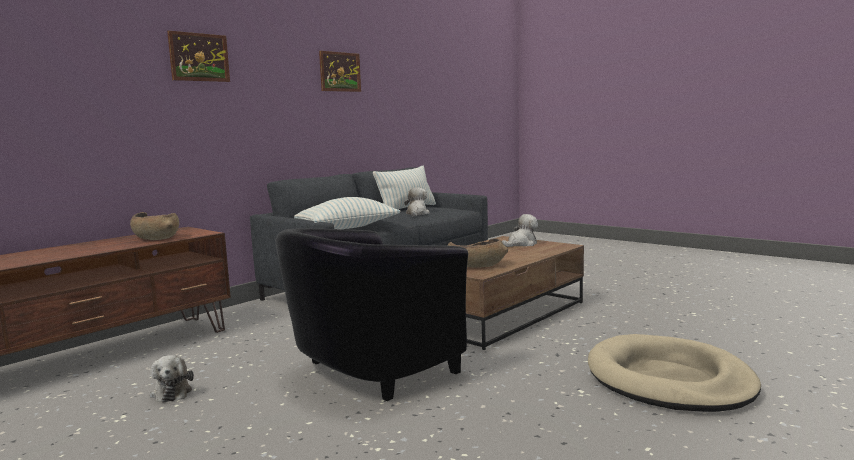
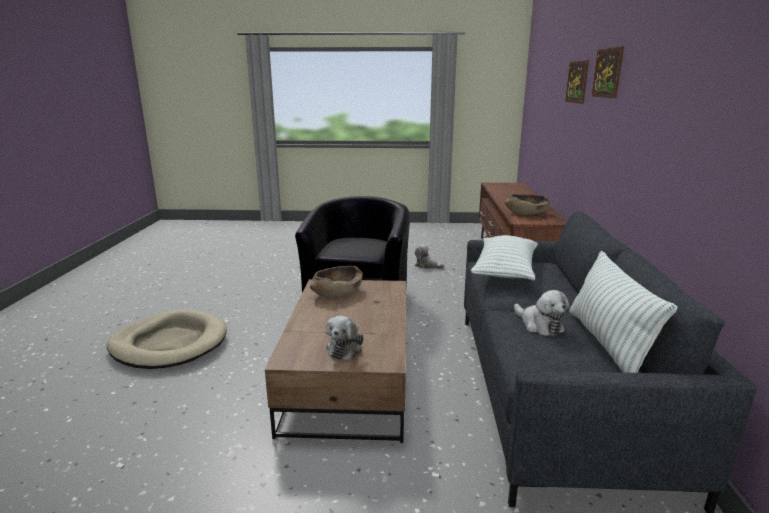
camera: 140 degrees right, 10 degrees up
picture [319,51,361,92] -> picture moved to [565,60,589,104]

